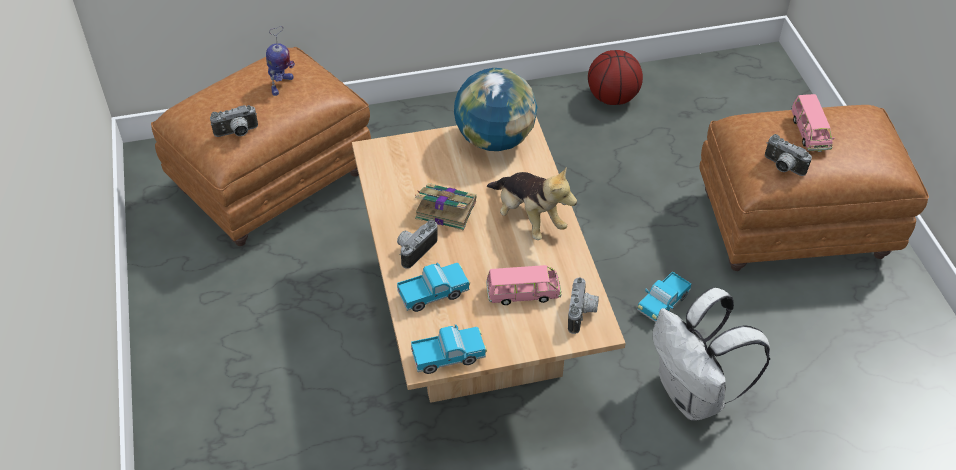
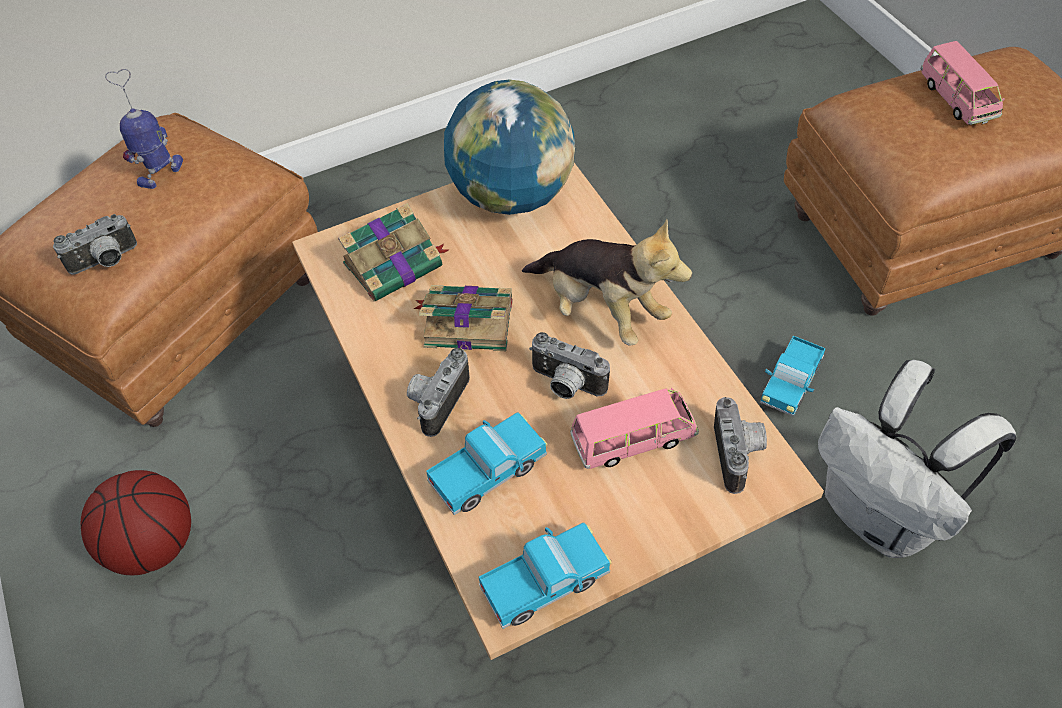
camera: 10 degrees left, 5 degrees up
toy robot [266,26,295,96] -> toy robot turned 150 degrees counterclockwise [105,69,183,189]
basketball [588,50,643,105] -> basketball moved to [81,470,191,575]
camera [765,134,812,176] -> camera moved to [529,332,610,399]
none -> book [338,203,449,302]

